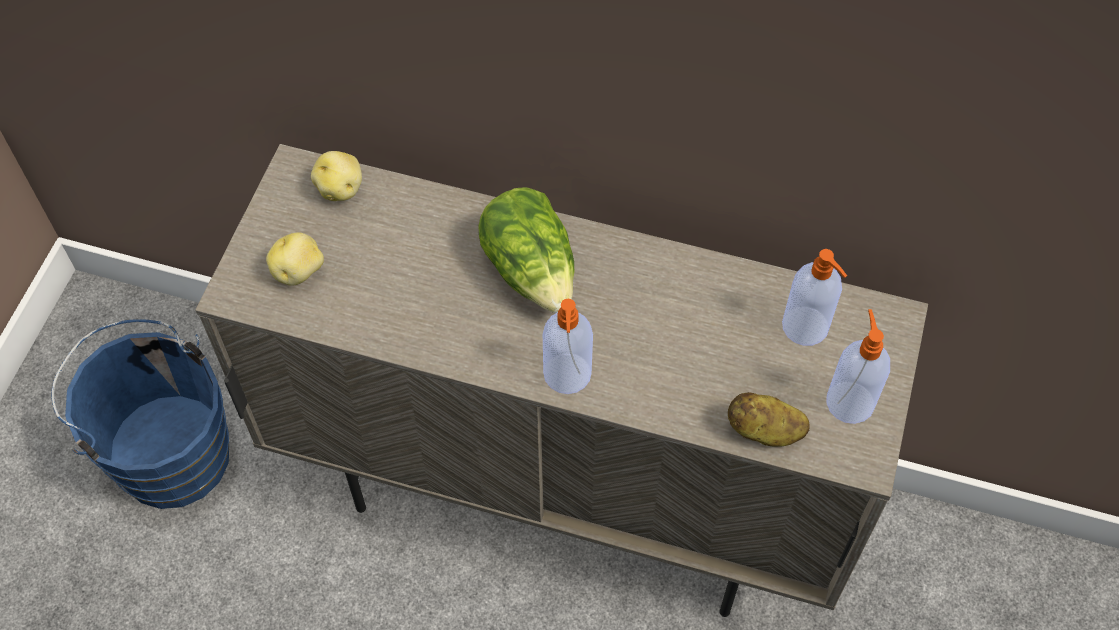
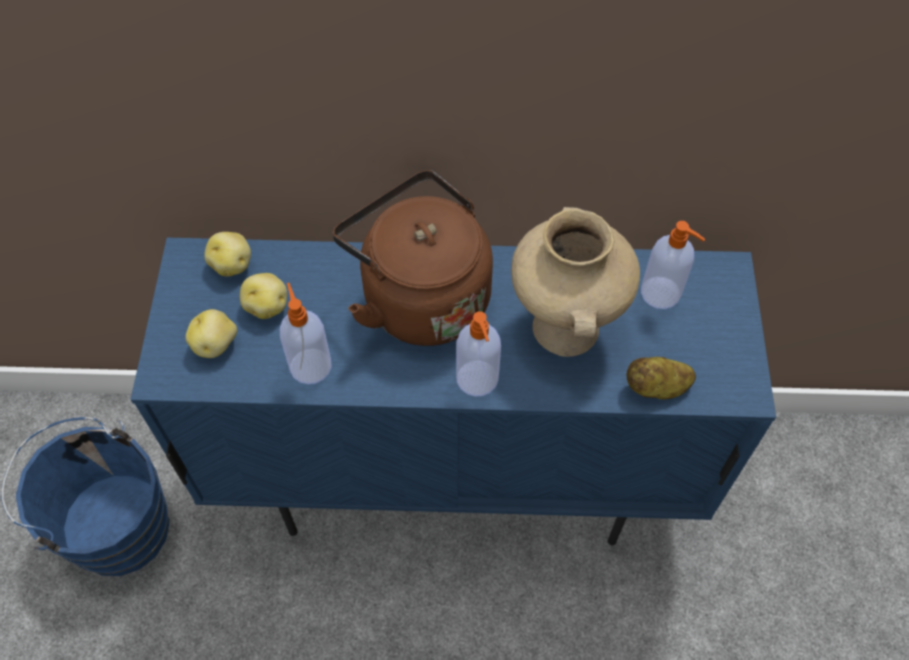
camera: 15 degrees left, 0 degrees up
beige cabinet [195,144,928,617] -> blue cabinet [131,238,776,546]
lettuce [479,187,574,313] -> brown kettle [333,170,493,346]
soap dispenser [826,309,890,424] -> soap dispenser moved to [280,283,332,384]
none -> potato [240,273,287,319]
none -> beige vase [511,207,640,357]

